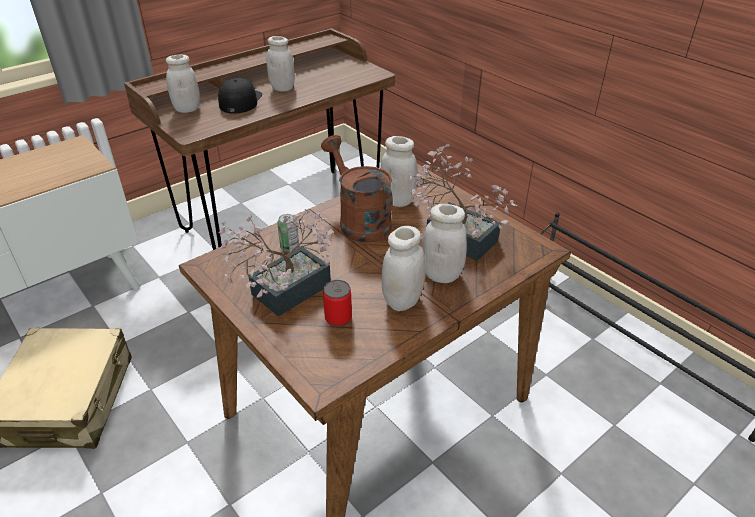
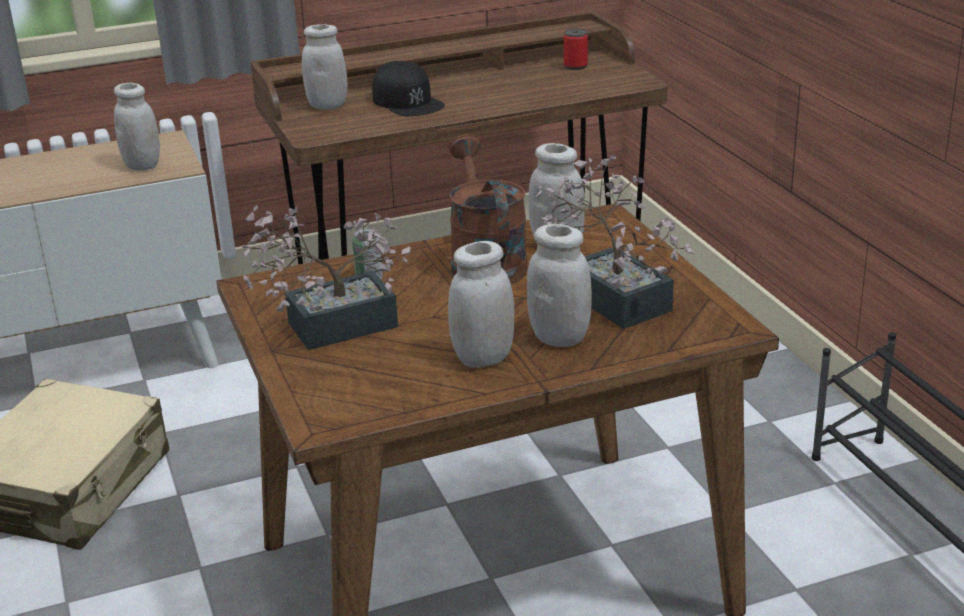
camera: 20 degrees right, 10 degrees down
black cap [218,78,262,114] -> black cap turned 120 degrees clockwise [372,61,445,116]
white jar [266,36,295,92] -> white jar moved to [114,83,160,171]
can [323,280,352,327] -> can moved to [564,28,588,70]

